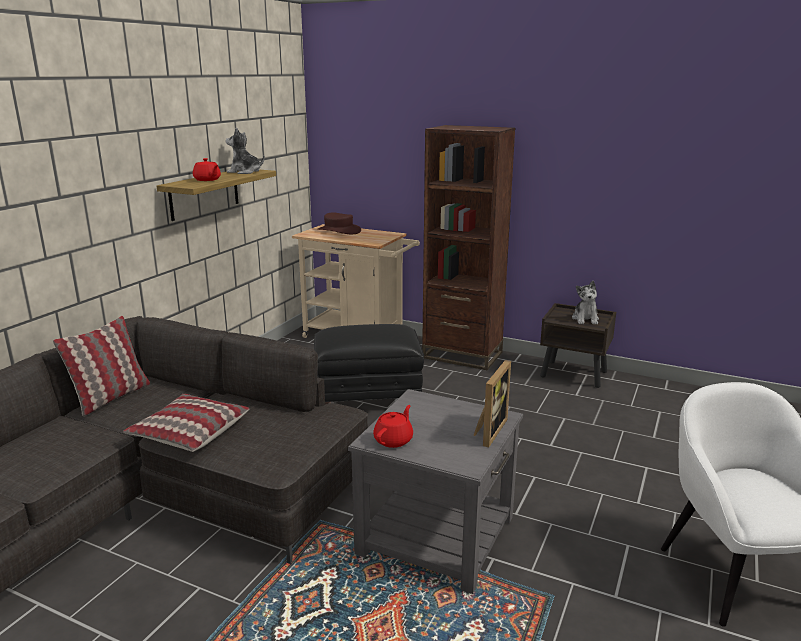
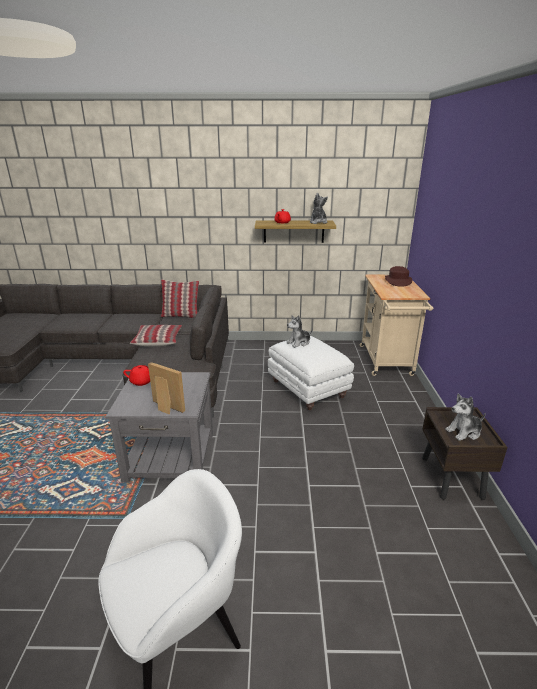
camera: 65 degrees right, 5 degrees up
black ottoman [314,324,424,404] -> white ottoman [268,336,354,410]
brown bookcase [422,125,515,370] -> none
picture frame [474,360,511,447] -> picture frame turned 150 degrees counterclockwise [148,362,185,414]
none -> plush toy [287,315,313,348]

